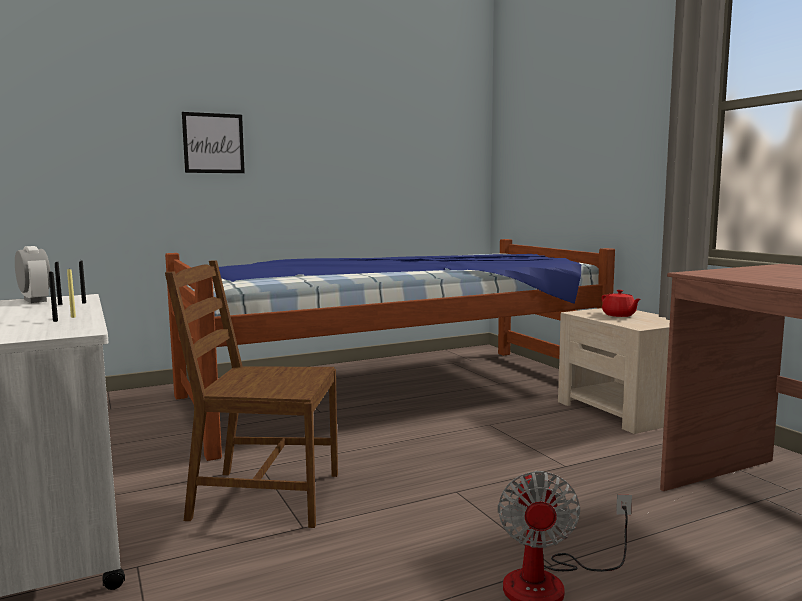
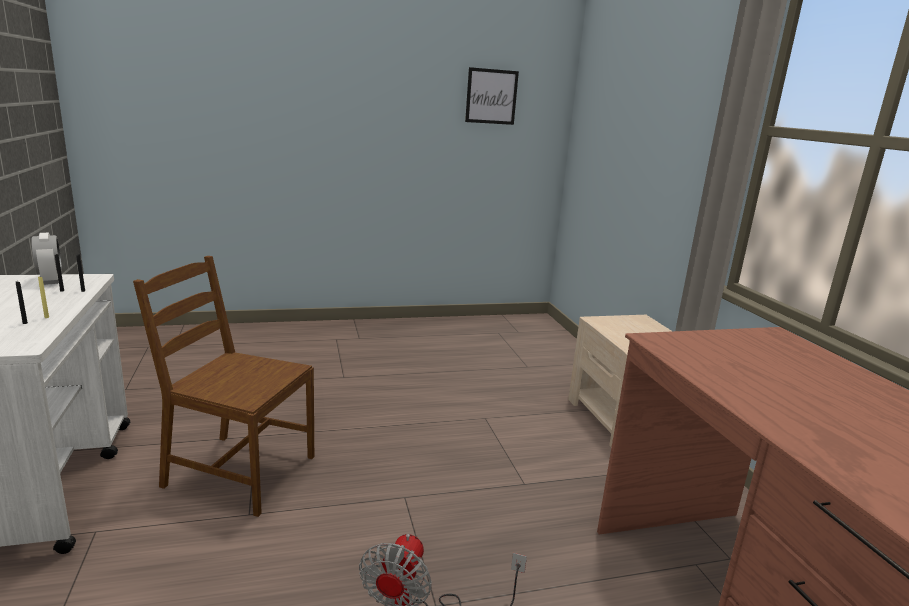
camera: 10 degrees right, 10 degrees up
bed [165,239,615,461] -> none
picture [182,112,245,173] -> picture moved to [465,67,519,125]
red teapot [602,290,641,317] -> none

